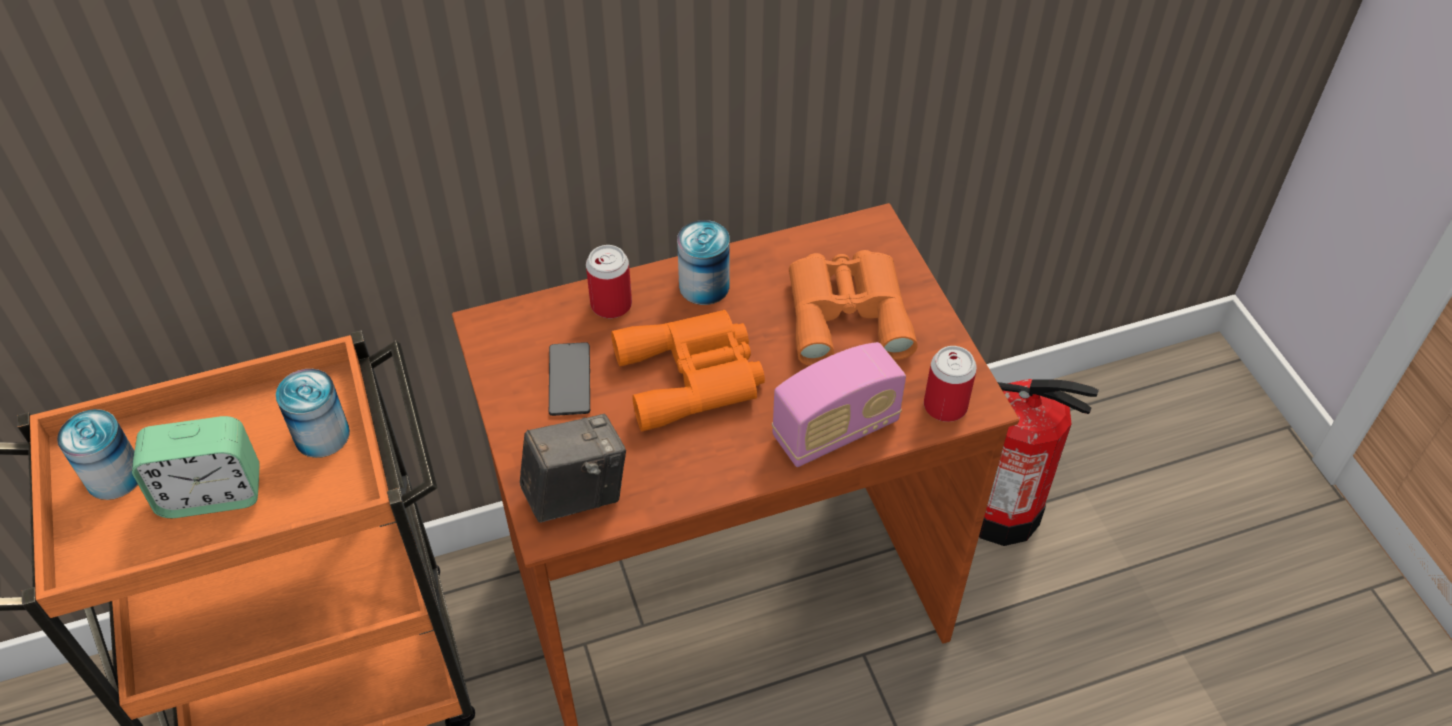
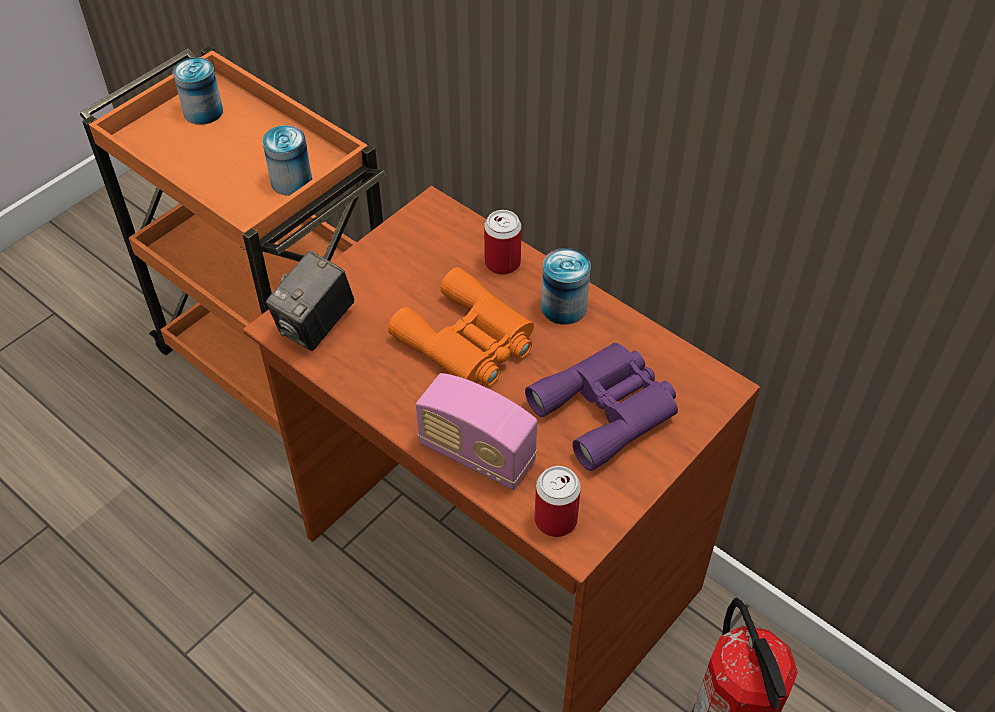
camera: 60 degrees right, 0 degrees up
alarm clock [132,416,260,518] -> none
camera [520,414,626,523] -> camera turned 90 degrees clockwise [266,250,354,351]
phone [549,342,590,416] -> none
orange binoculars [789,250,918,365] -> purple binoculars [525,343,678,471]

